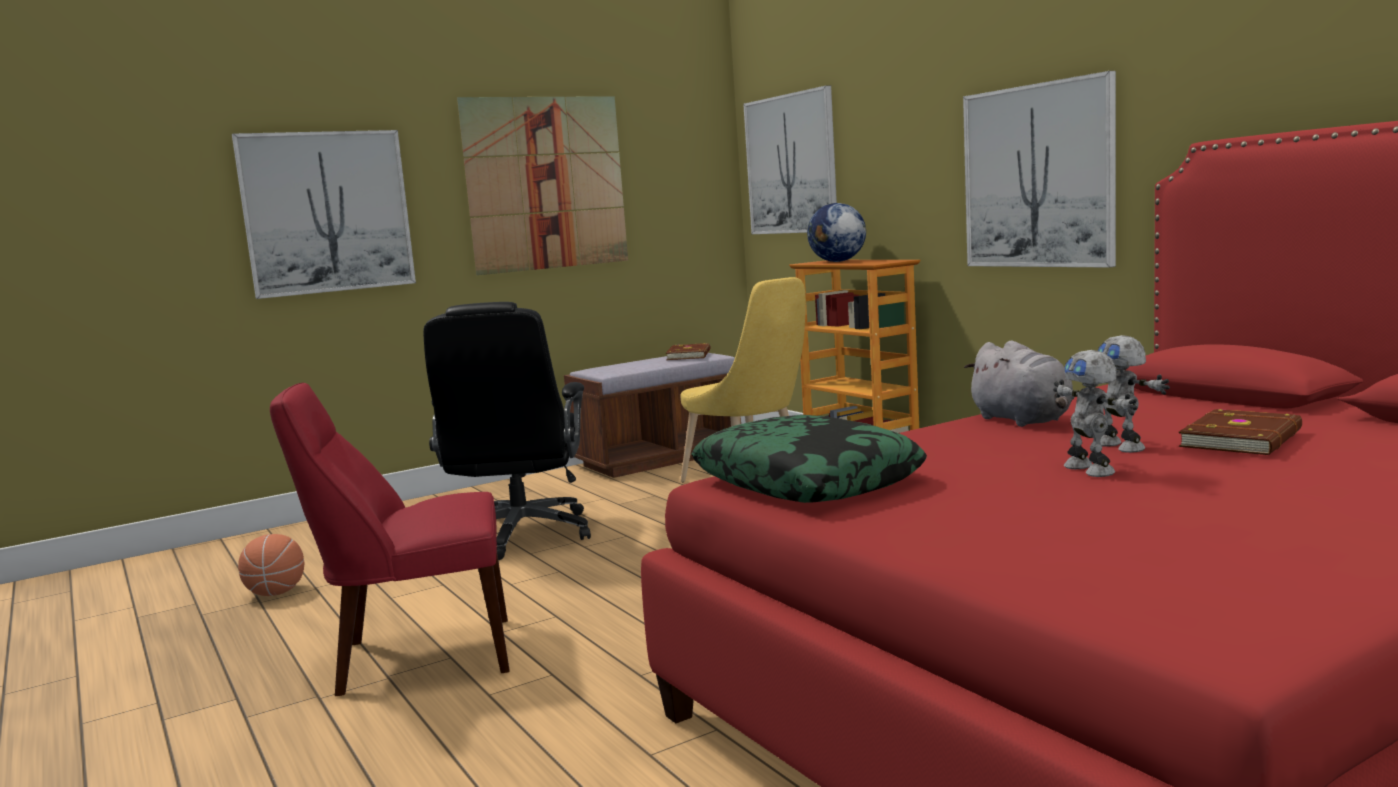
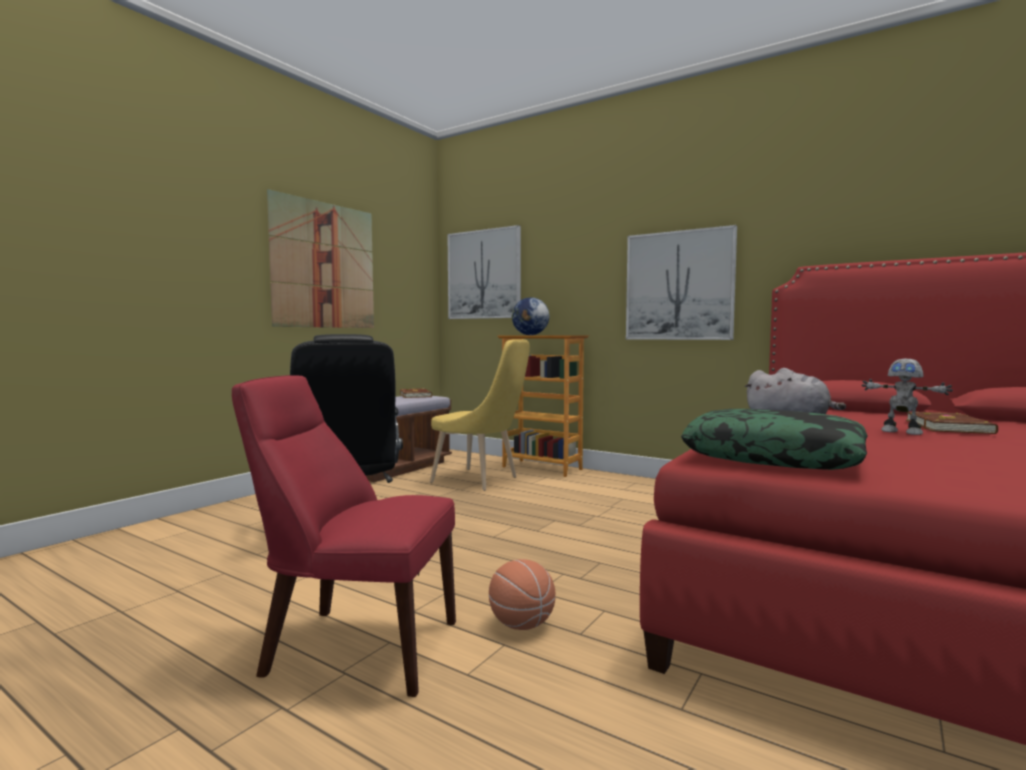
camera: 25 degrees left, 5 degrees down
picture [232,130,416,299] -> none
basketball [238,534,304,596] -> basketball moved to [489,559,555,630]
red chair [270,383,510,696] -> red chair turned 45 degrees clockwise [232,375,456,697]
toy robot [1053,350,1138,477] -> none

